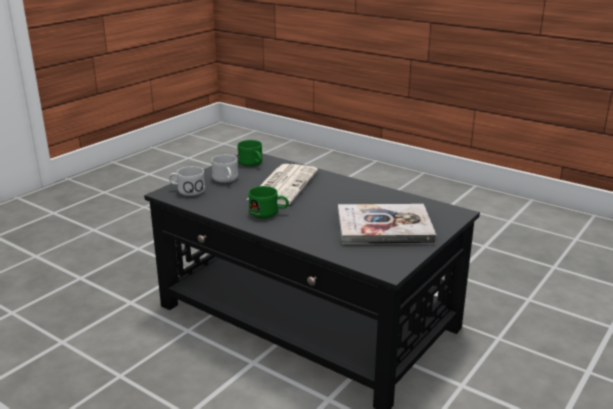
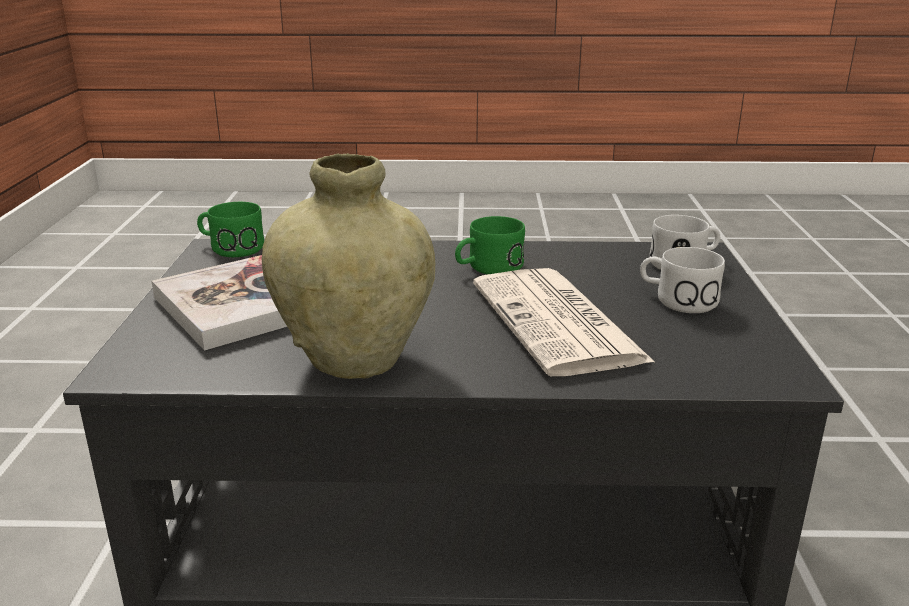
camera: 145 degrees right, 0 degrees up
green mug [237,140,262,166] -> green mug moved to [197,202,264,257]
none -> beige vase [262,153,435,379]

